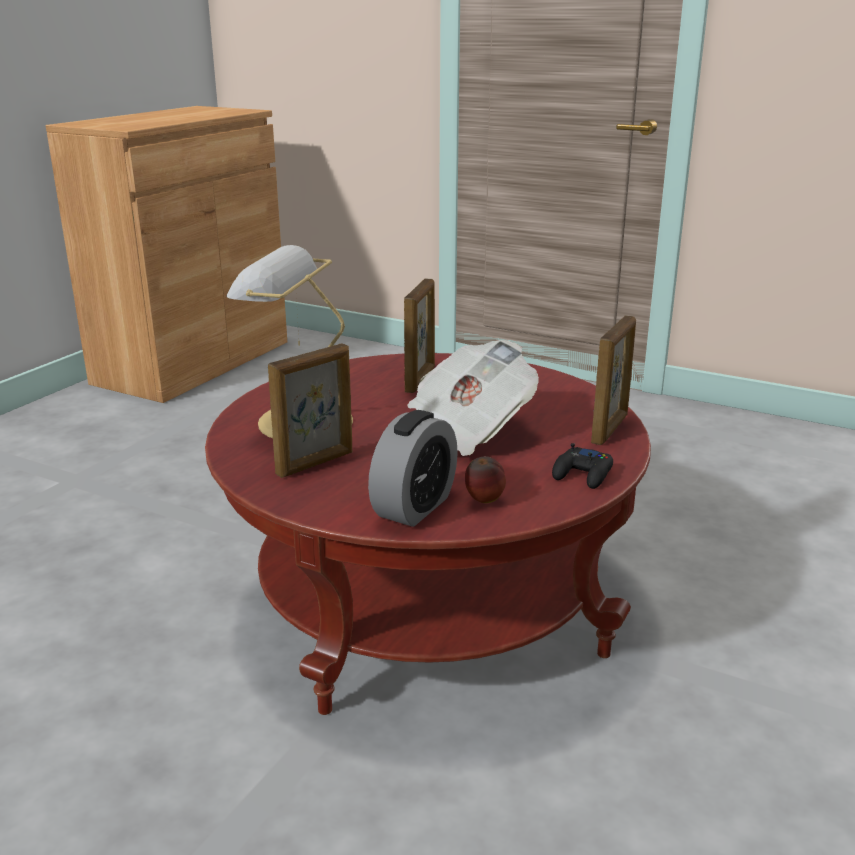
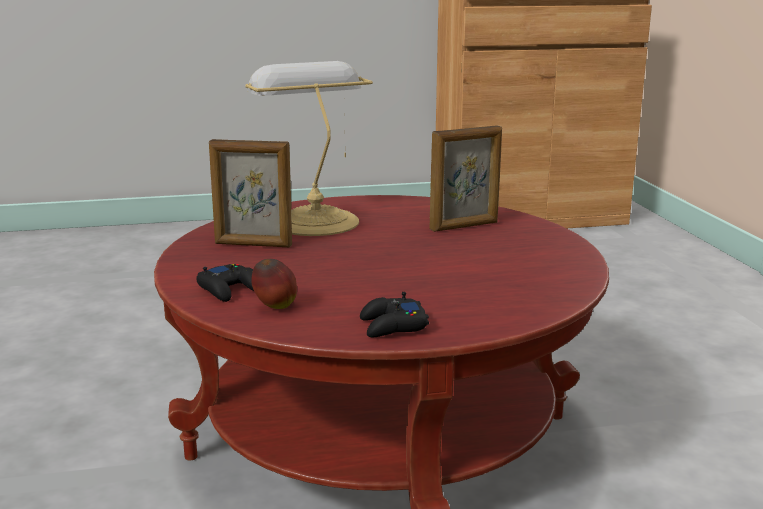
camera: 50 degrees right, 5 degrees down
alarm clock [368,410,458,527] -> black game controller [196,264,254,302]
newspaper [407,340,539,456] -> none
picture frame [591,316,636,445] -> none

